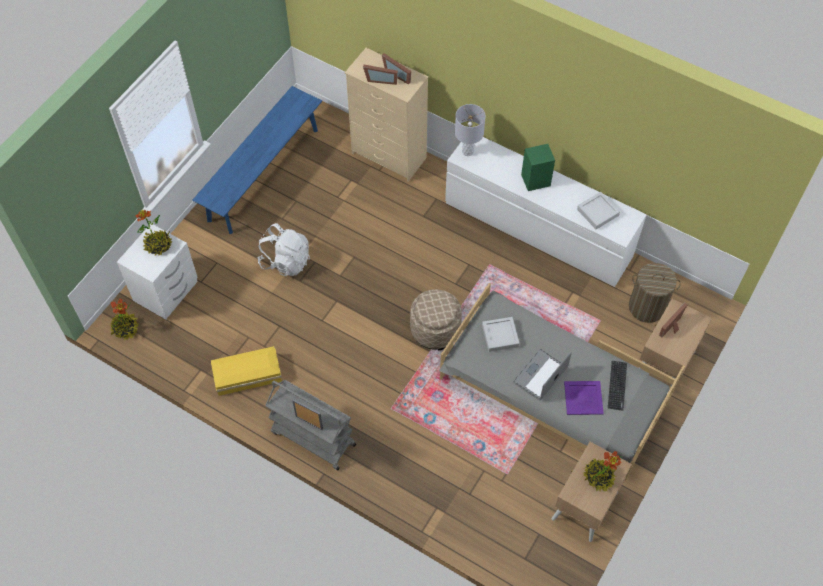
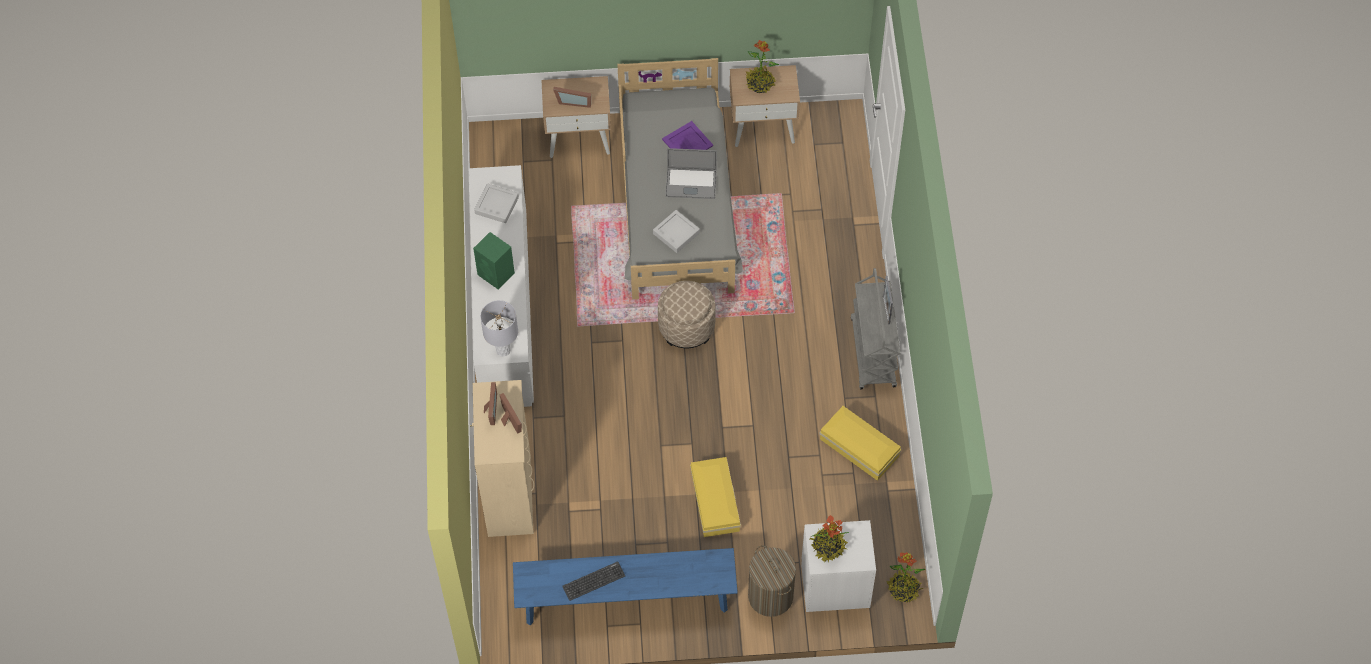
camera: 125 degrees left, 0 degrees up
white backpack [257,223,310,276] -> yellow storage box [690,457,741,537]
keyboard [608,361,627,411] -> keyboard moved to [562,561,625,601]
laundry basket [629,263,681,323] -> laundry basket moved to [748,545,796,617]

